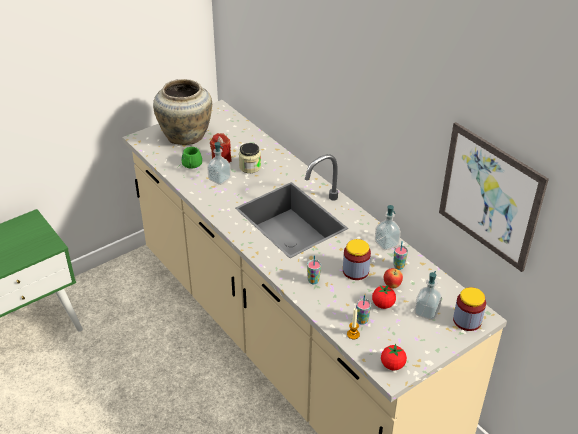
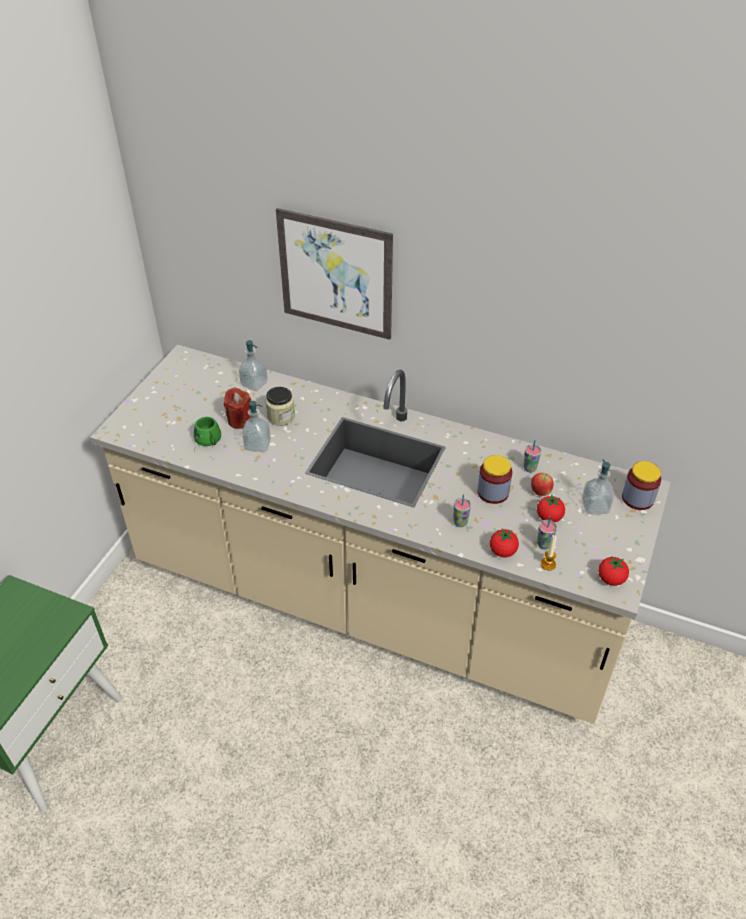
camera: 30 degrees left, 5 degrees up
beige vase [153,79,212,145] -> none
soap dispenser [375,205,401,250] -> soap dispenser moved to [239,340,268,391]
picture [439,122,549,272] -> picture moved to [276,208,393,340]
none -> tomato [490,529,519,557]

